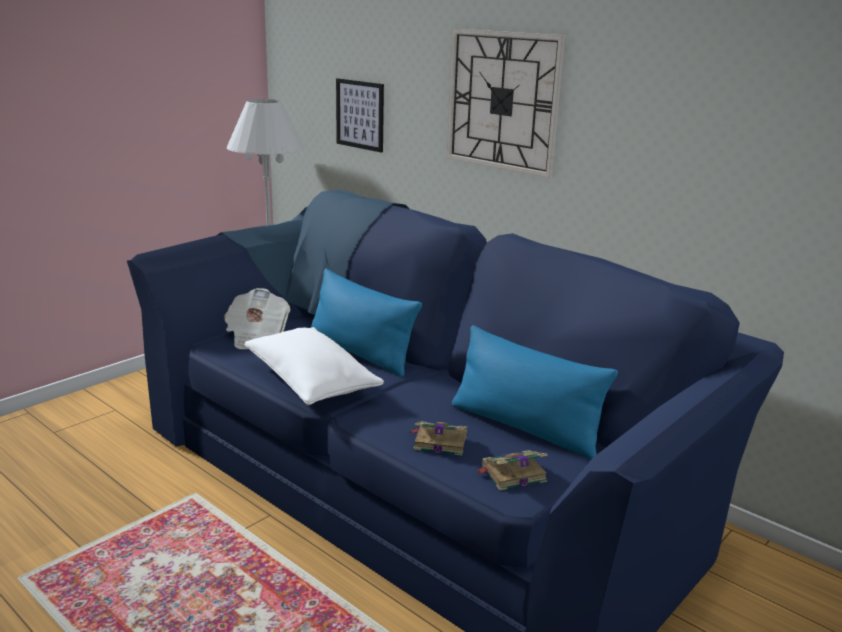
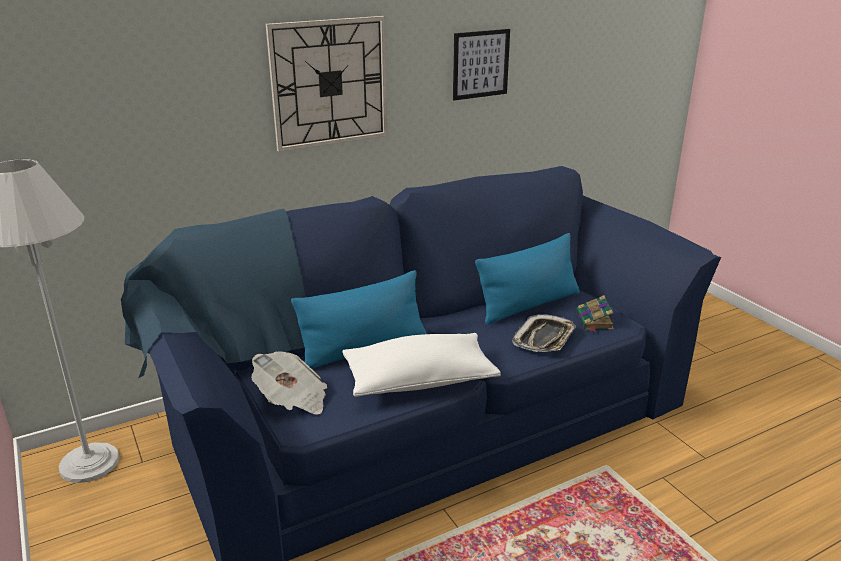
camera: 70 degrees left, 5 degrees up
picture [336,78,384,152] -> picture moved to [453,29,510,100]
book [409,421,468,455] -> tray [512,314,576,352]

